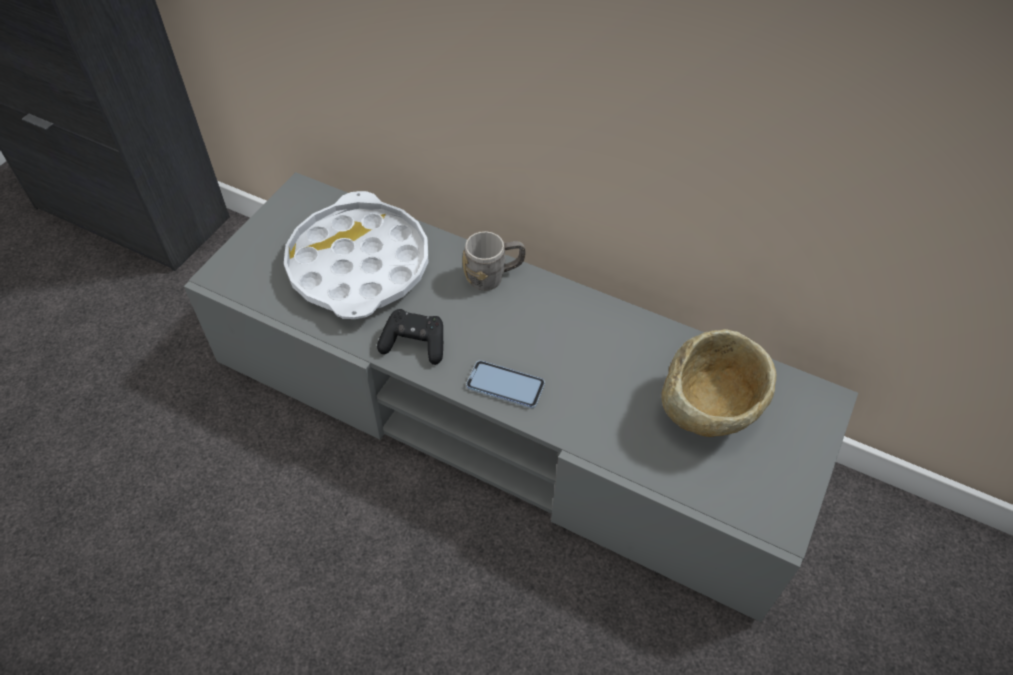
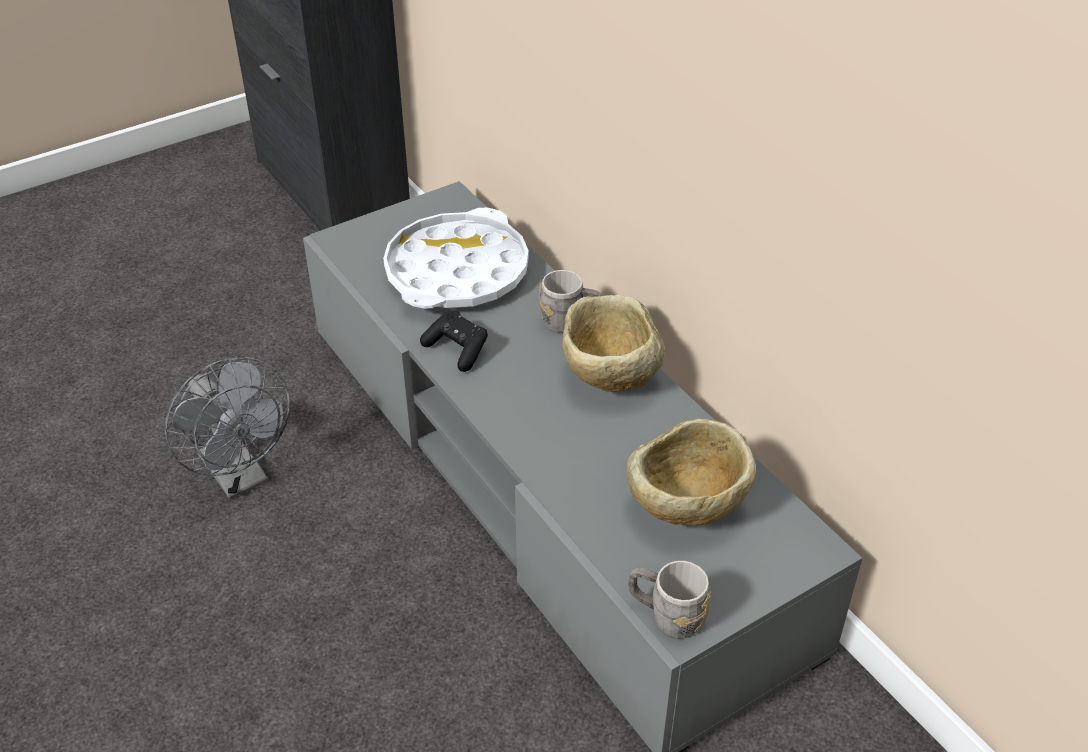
camera: 30 degrees right, 10 degrees down
phone [466,360,545,408] -> none
none -> grey fan [165,357,290,499]
none -> beige bowl [562,295,665,392]
none -> grey mug [628,561,711,639]

